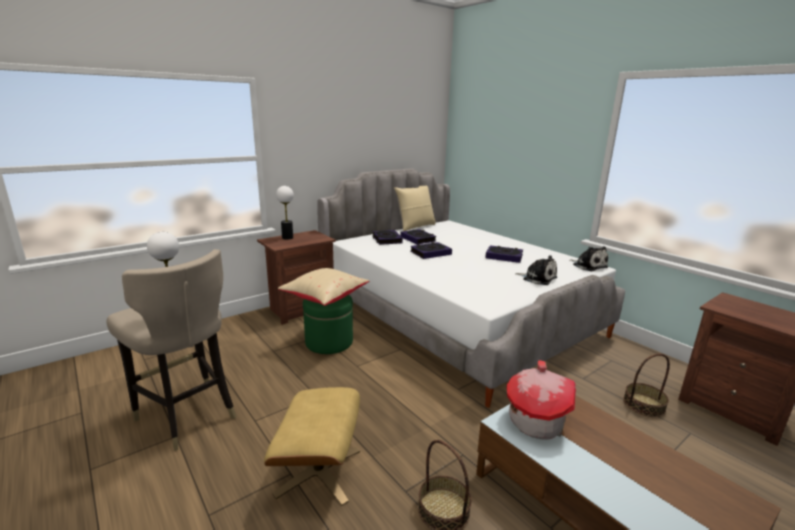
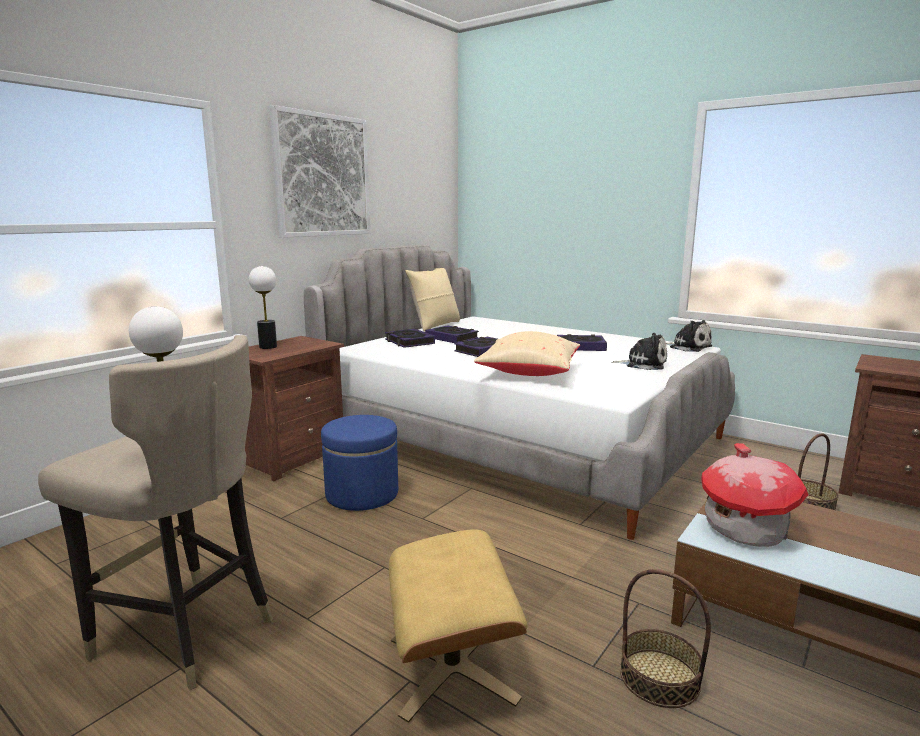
camera: 15 degrees left, 5 degrees down
beige pillow [278,268,369,306] -> beige pillow moved to [474,331,580,376]
green ottoman [303,295,353,354] -> blue ottoman [321,415,398,511]
none -> picture [269,105,370,238]

